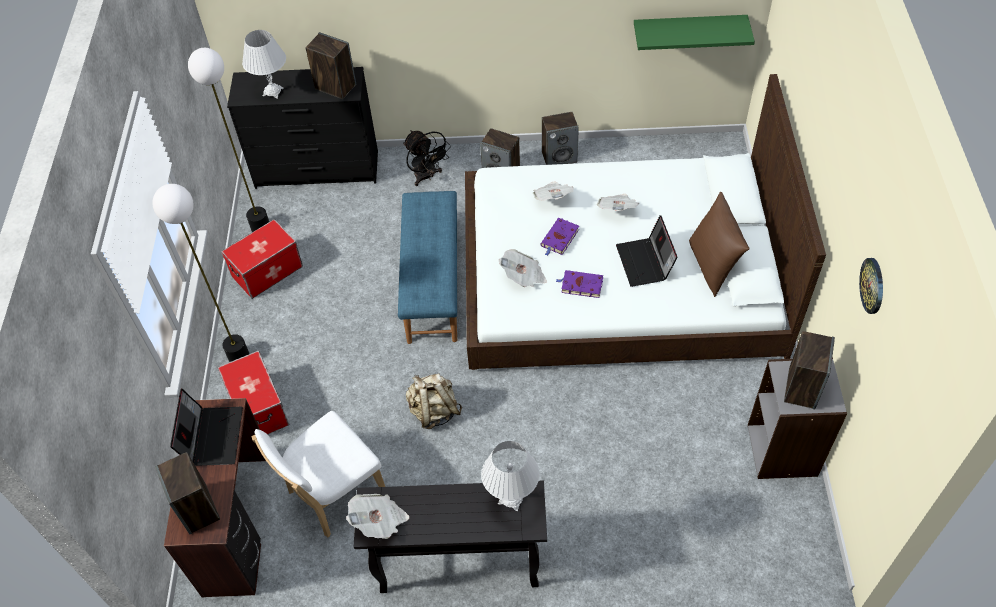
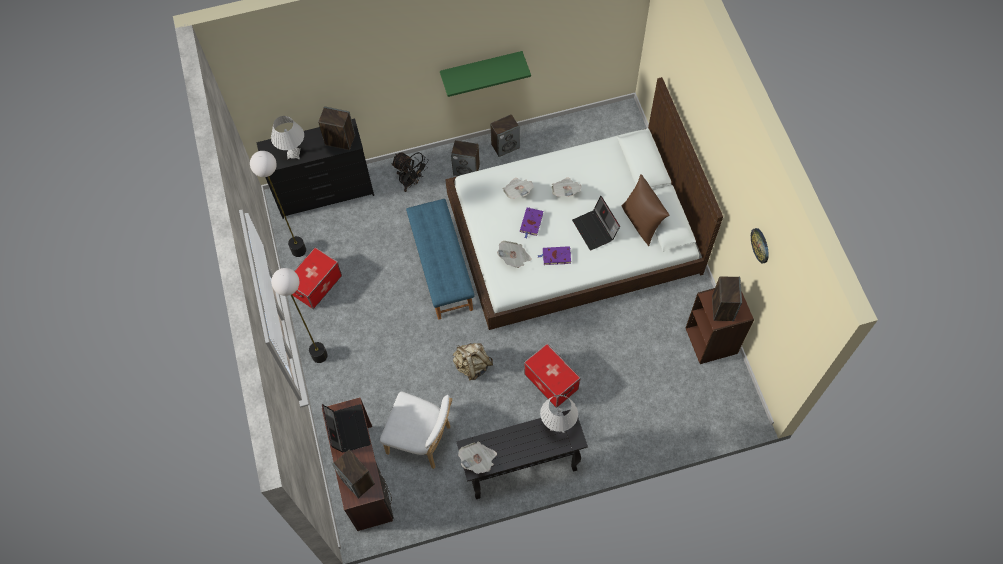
camera: 15 degrees left, 10 degrees up
storage box [218,351,289,434] -> storage box moved to [524,344,581,408]
white chair [252,411,385,538] -> white chair turned 105 degrees counterclockwise [380,391,452,469]
green shelf [634,15,755,50] -> green shelf moved to [440,51,531,97]
grey bookcase [748,357,847,479] -> brown bookcase [686,288,754,364]

